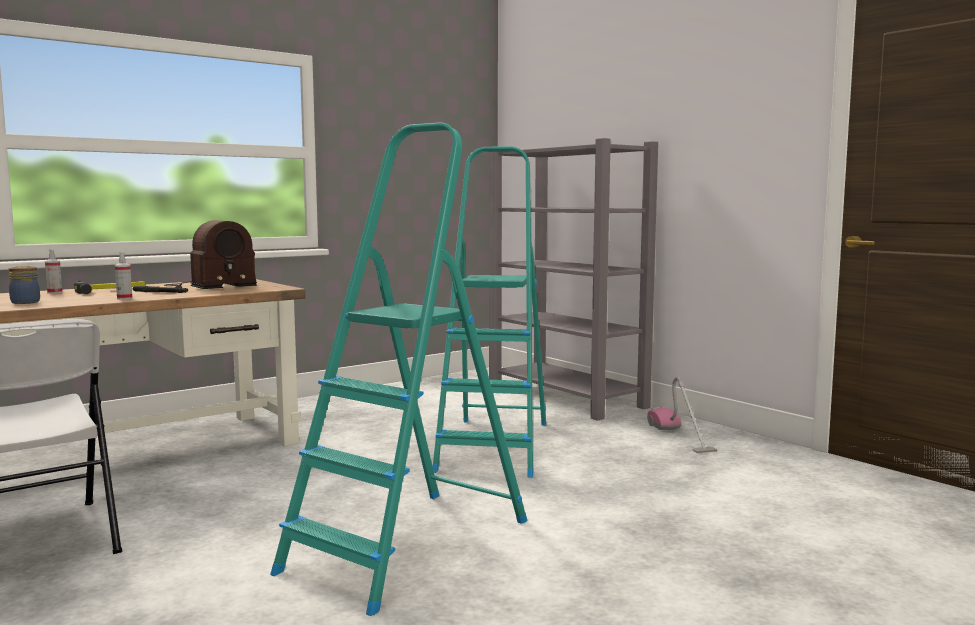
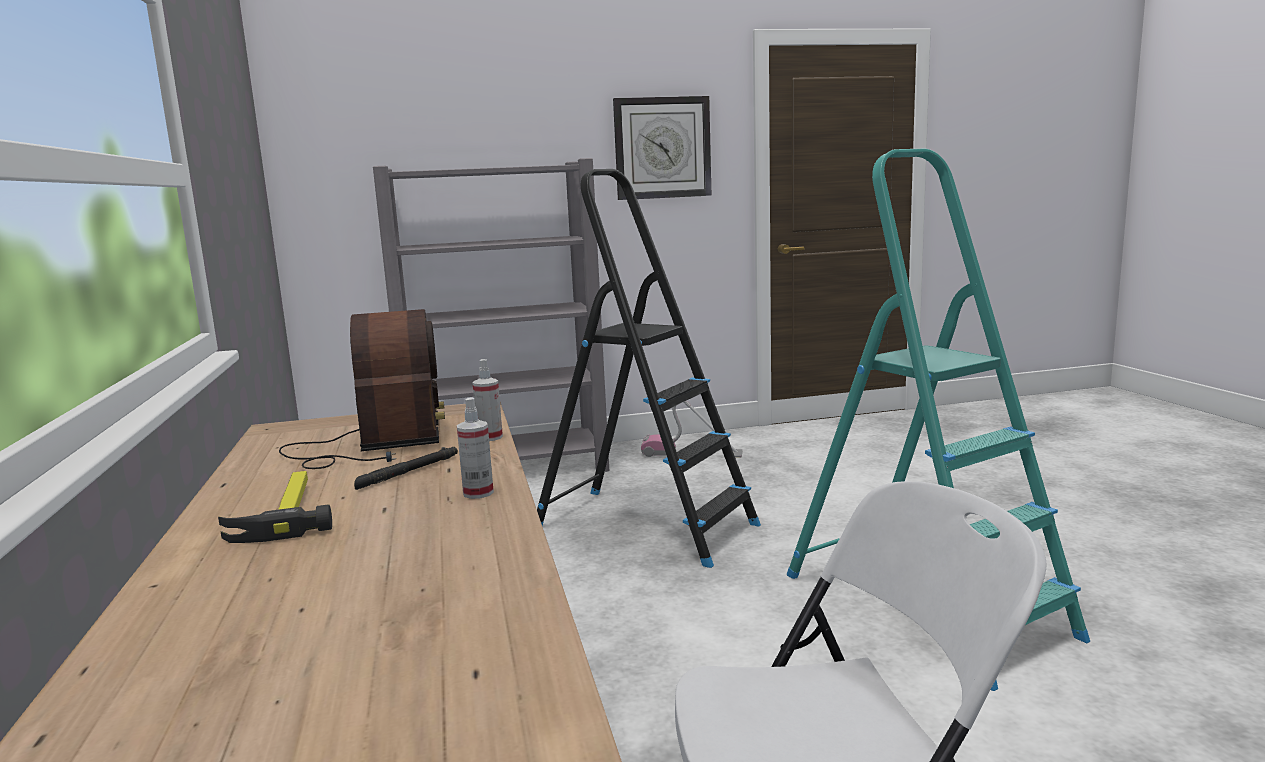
camera: 65 degrees left, 5 degrees up
jar [9,266,40,304] -> none
spray bottle [45,249,62,294] -> spray bottle moved to [472,359,503,441]
turquoise step ladder [433,146,546,478] -> black step ladder [537,169,761,568]
none -> wall clock [613,96,712,200]

